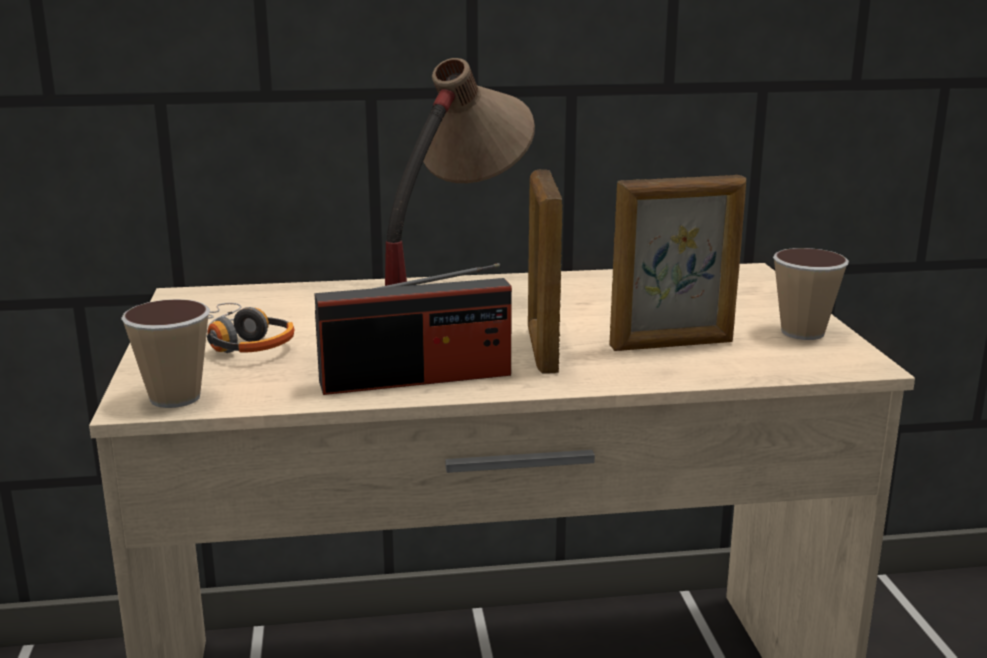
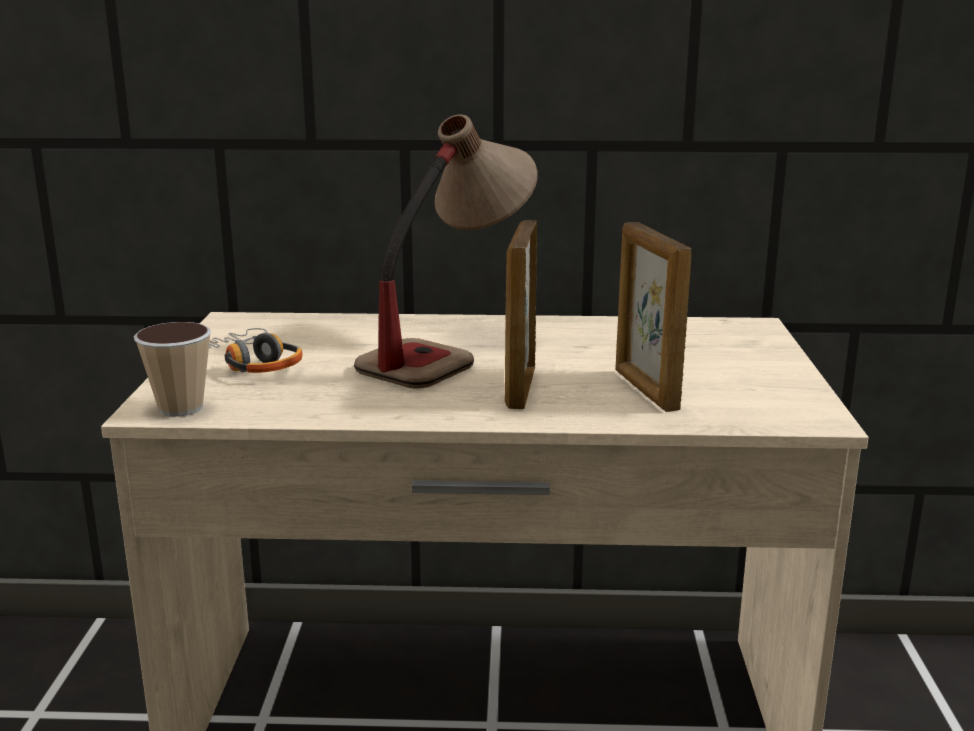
camera: 10 degrees right, 0 degrees up
radio [314,263,512,395] -> none
picture frame [609,175,746,351] -> picture frame turned 75 degrees clockwise [615,222,692,412]
cup [773,248,849,340] -> none

